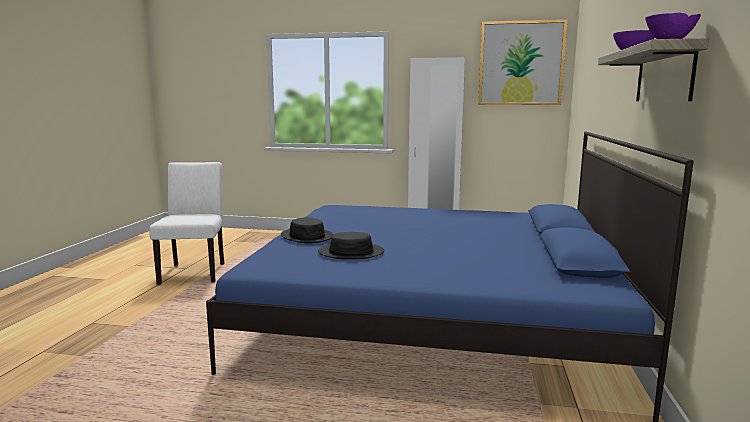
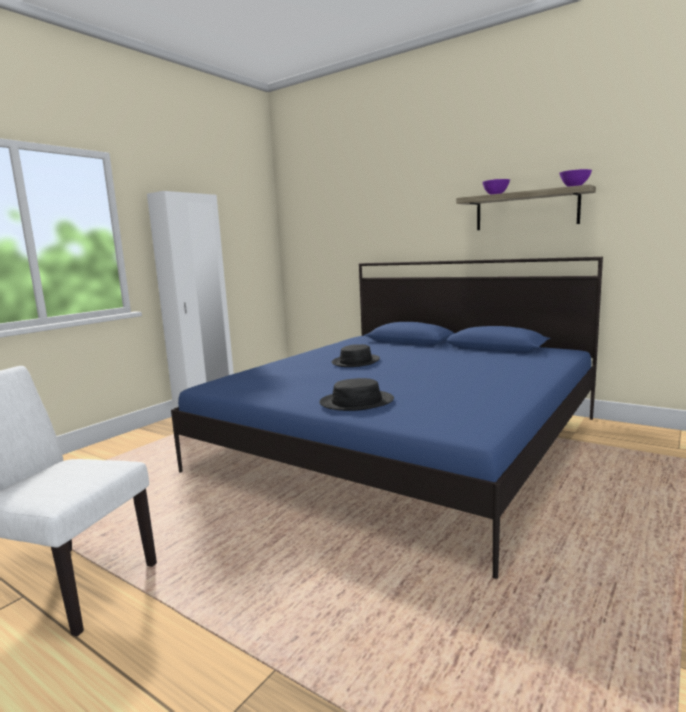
camera: 65 degrees left, 0 degrees up
black hat [318,232,384,259] -> black hat moved to [332,344,380,367]
picture [478,20,567,105] -> none

